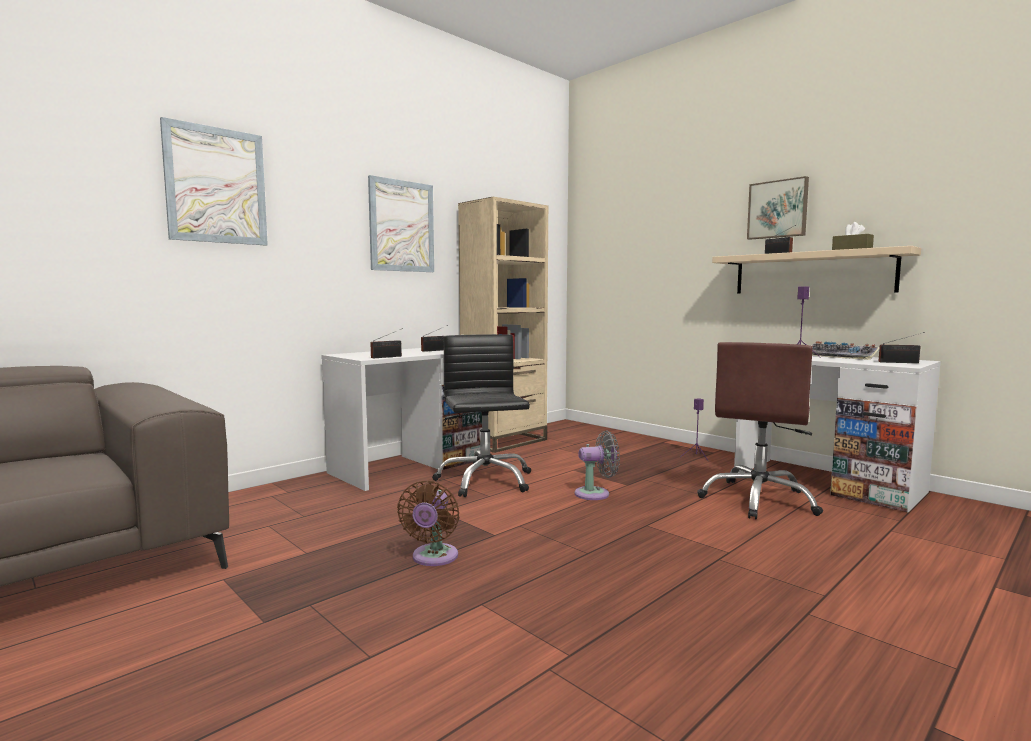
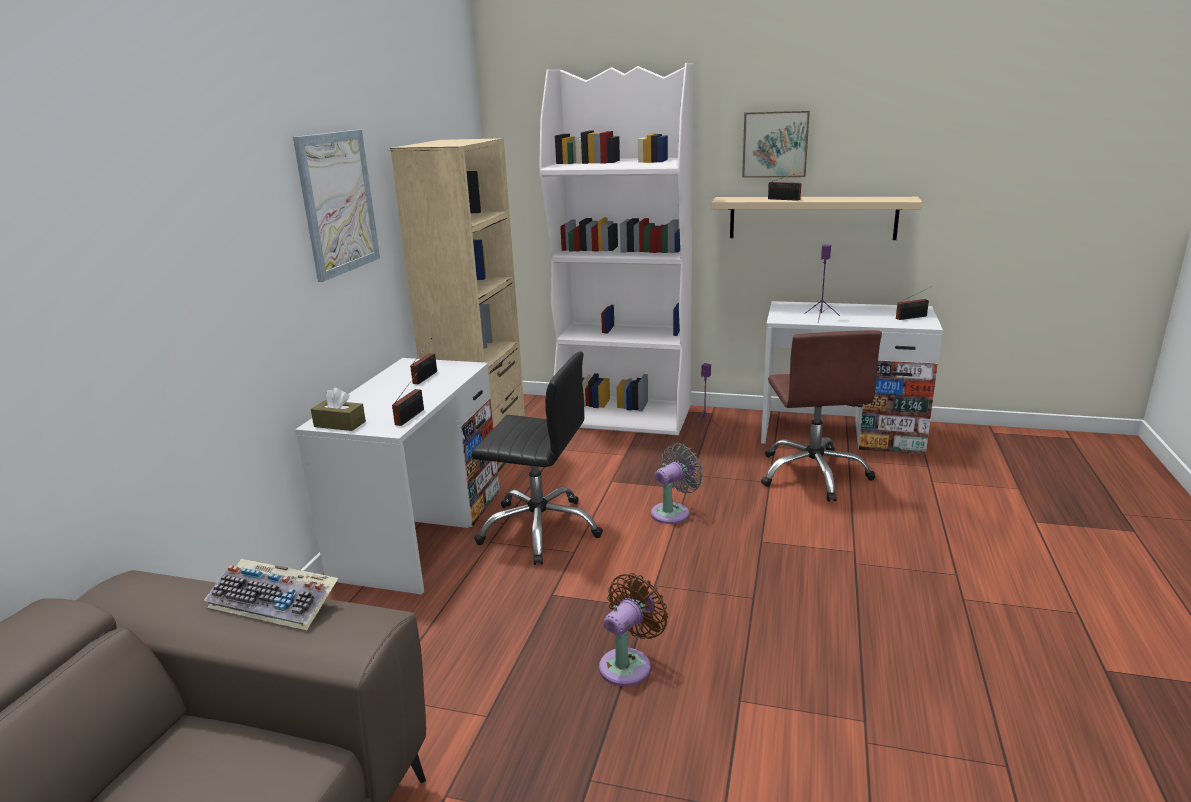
camera: 30 degrees left, 15 degrees up
picture [160,117,268,245] -> none
brown fan [397,480,459,566] -> brown fan turned 120 degrees counterclockwise [599,573,668,686]
black office chair [432,334,531,497] -> black office chair turned 150 degrees clockwise [472,351,603,565]
keyboard [811,341,880,360] -> keyboard moved to [204,559,338,630]
brown tissue box [832,222,874,250] -> brown tissue box moved to [311,388,366,431]
none -> white bookcase [539,63,694,436]

